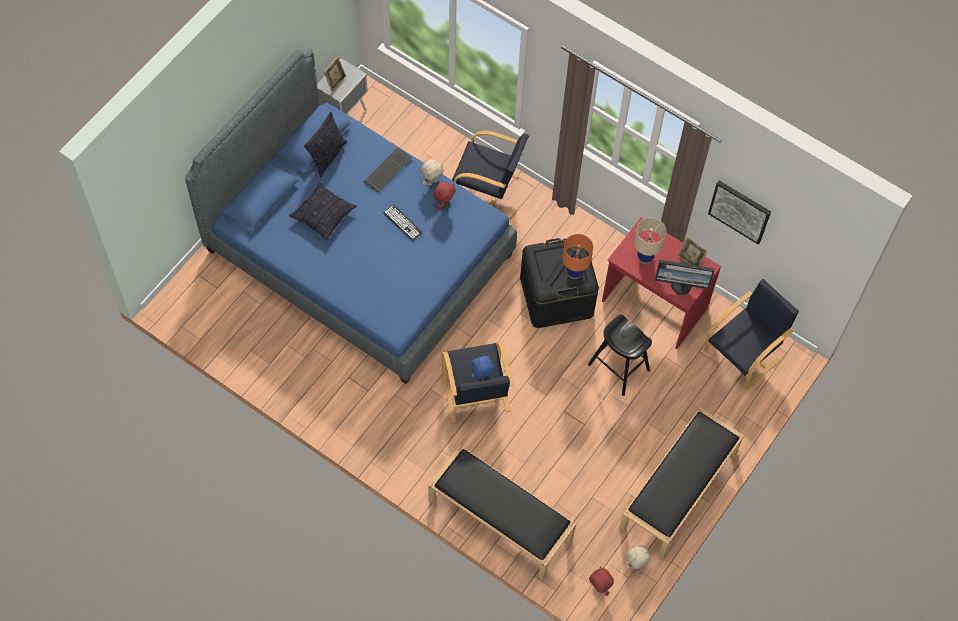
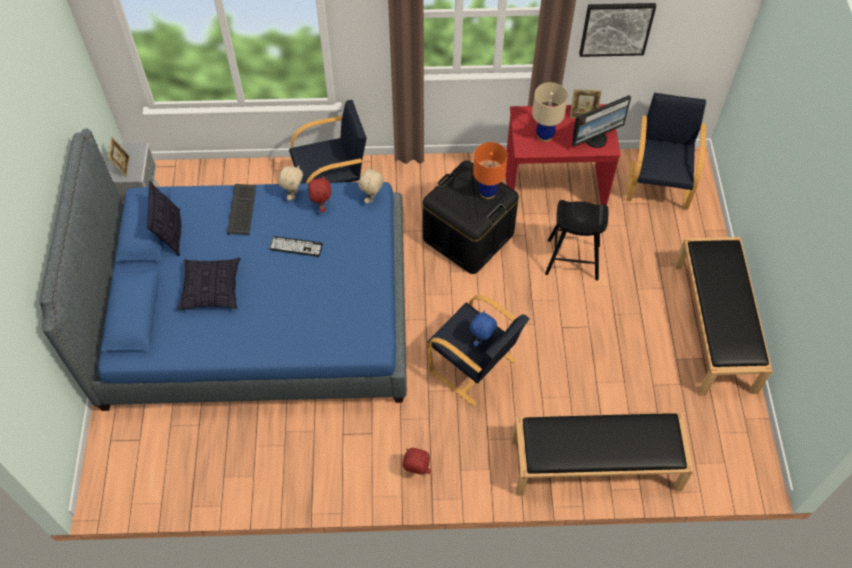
camera: 35 degrees left, 5 degrees down
red plush toy [589,567,614,596] -> red plush toy moved to [403,448,431,474]
beige plush toy [626,545,651,569] -> beige plush toy moved to [358,166,384,204]

